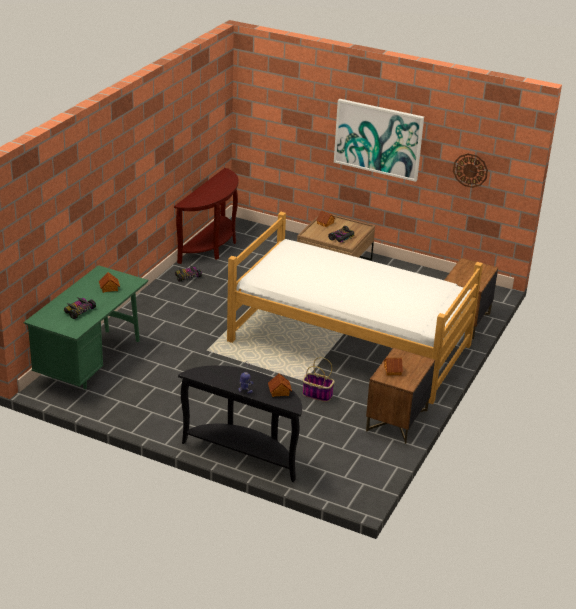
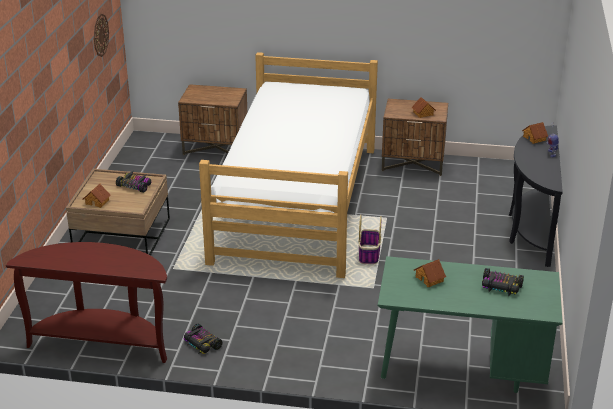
camera: 105 degrees left, 0 degrees up
basket [303,357,335,402] -> basket moved to [358,215,382,264]
picture [334,99,424,182] -> none

